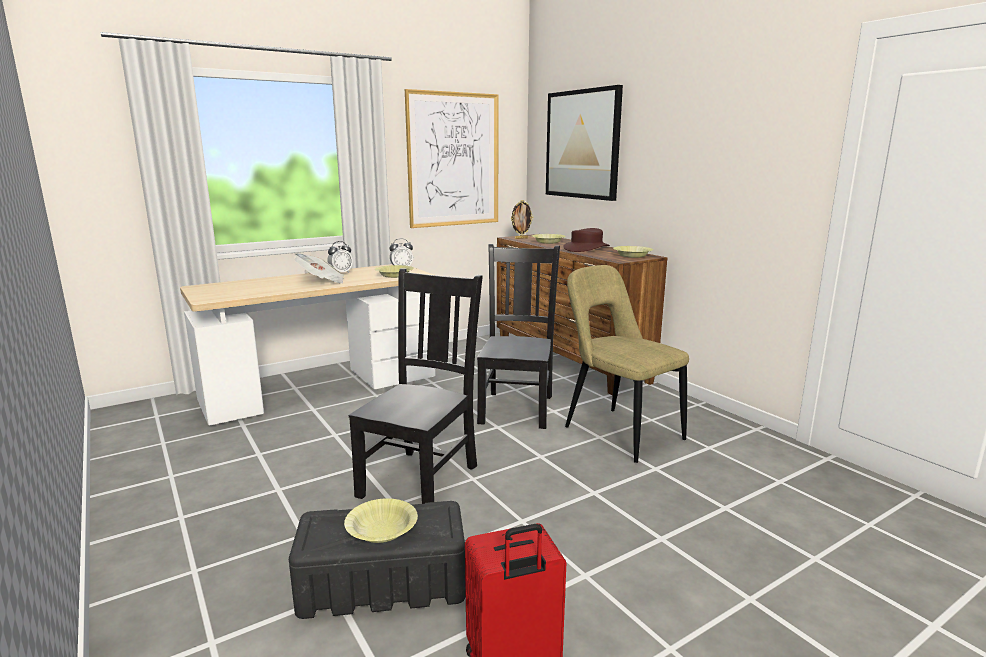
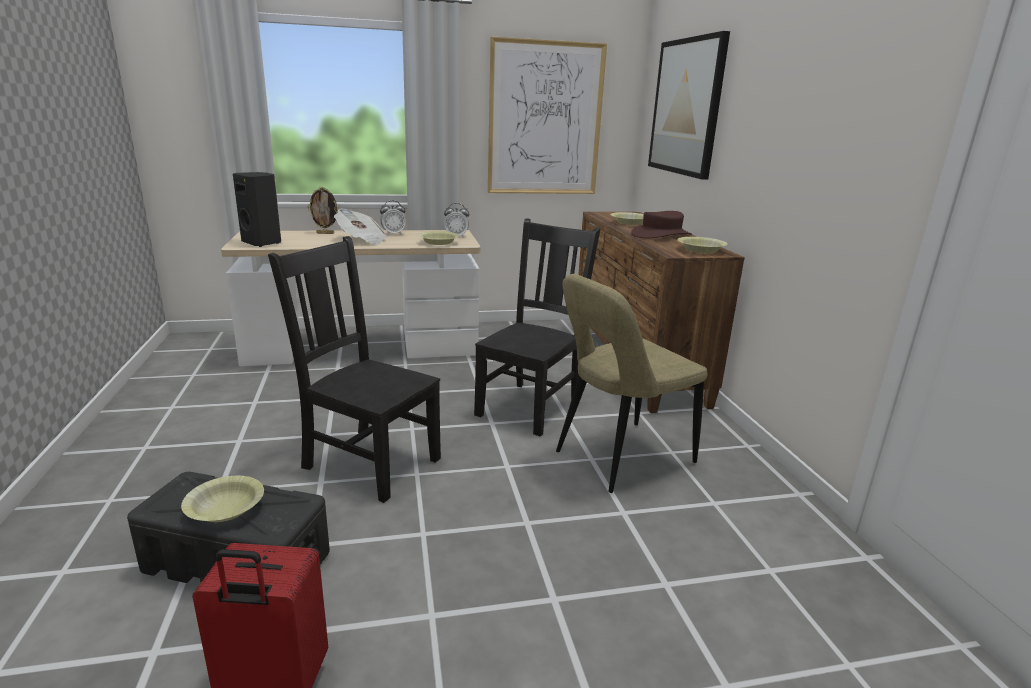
camera: 20 degrees right, 5 degrees up
black chair [349,268,483,504] -> black chair turned 105 degrees counterclockwise [268,236,441,503]
picture frame [511,200,533,239] -> picture frame moved to [308,187,339,234]
beige chair [565,265,689,463] -> beige chair turned 105 degrees counterclockwise [556,274,707,493]
none -> black speaker [233,172,281,247]

